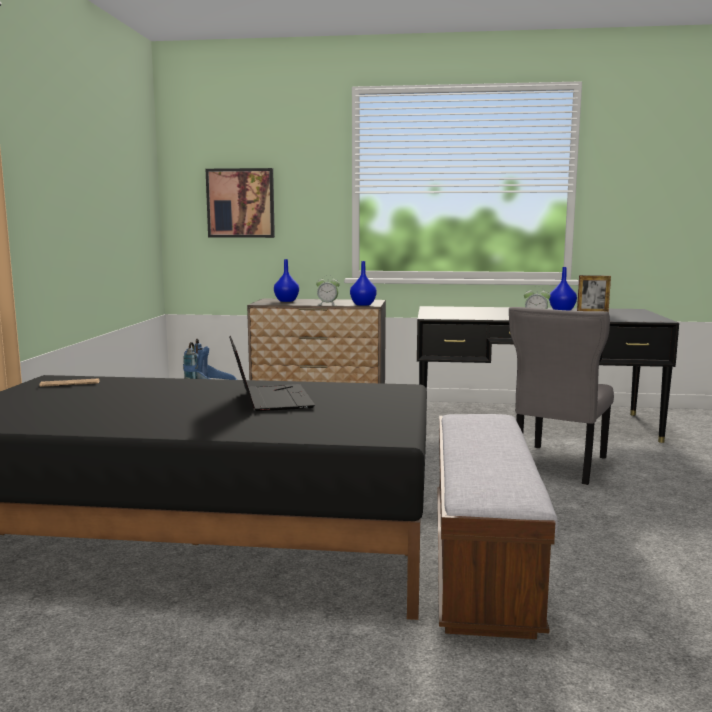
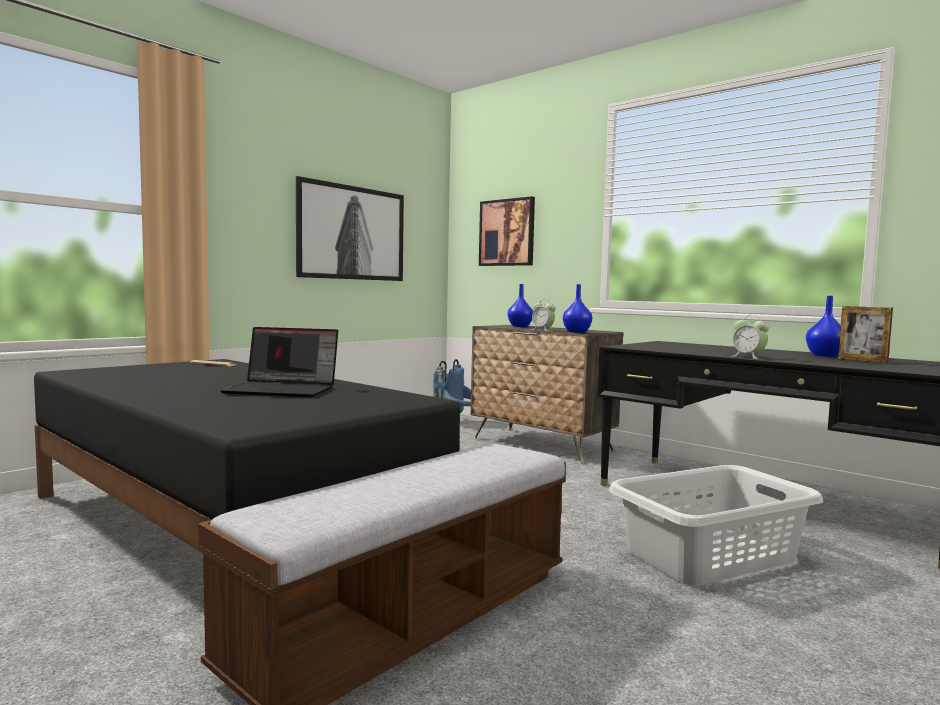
camera: 35 degrees right, 5 degrees down
laptop [229,336,315,411] -> laptop turned 75 degrees clockwise [220,327,338,397]
grey chair [509,307,614,485] -> grey laundry basket [609,465,823,586]
none -> picture [296,176,404,281]

